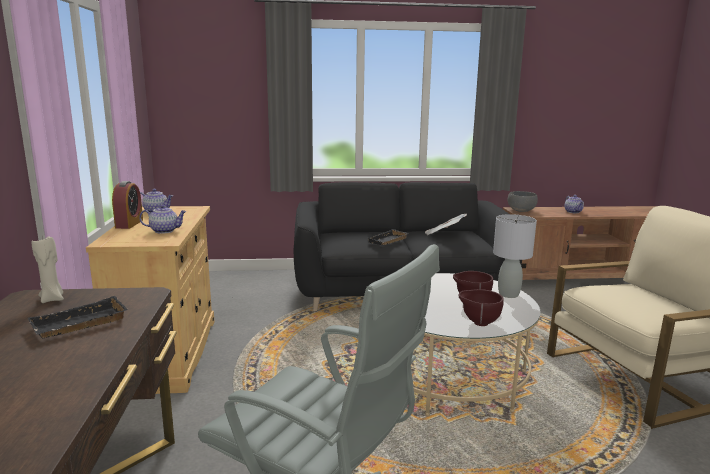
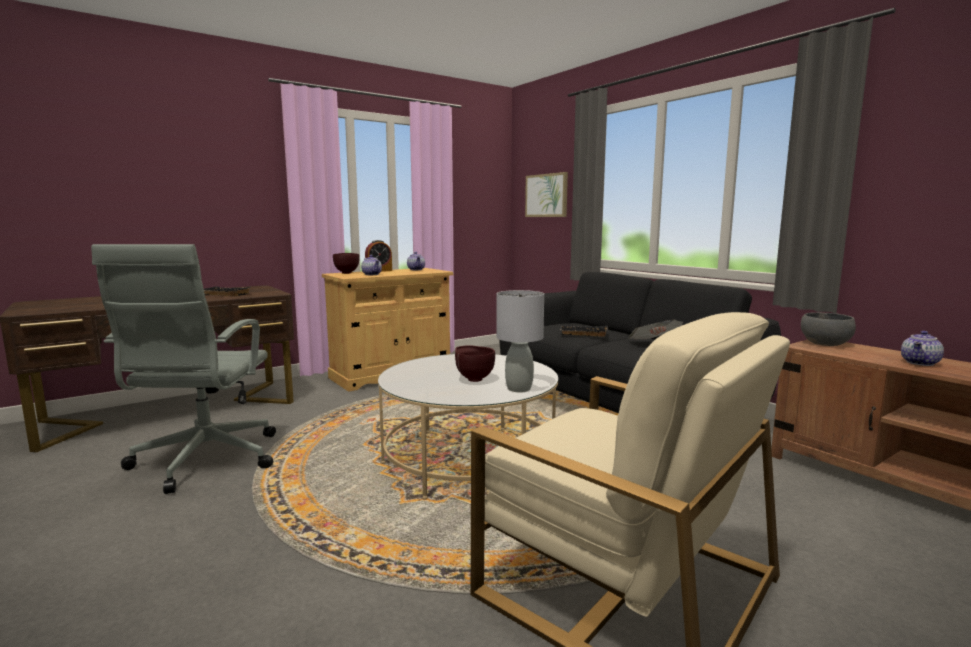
camera: 60 degrees right, 5 degrees down
beige candle [31,236,64,303] -> none
brown bowl [459,289,504,326] -> brown bowl moved to [333,253,359,274]
none -> picture [525,172,568,217]

